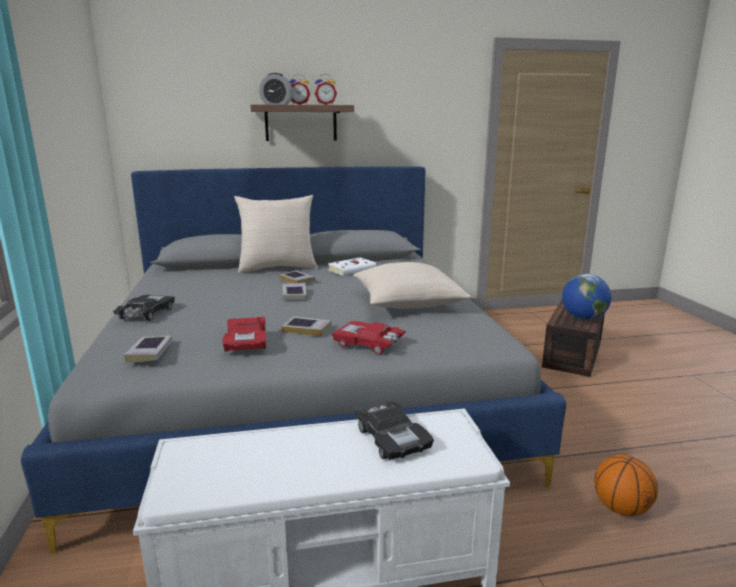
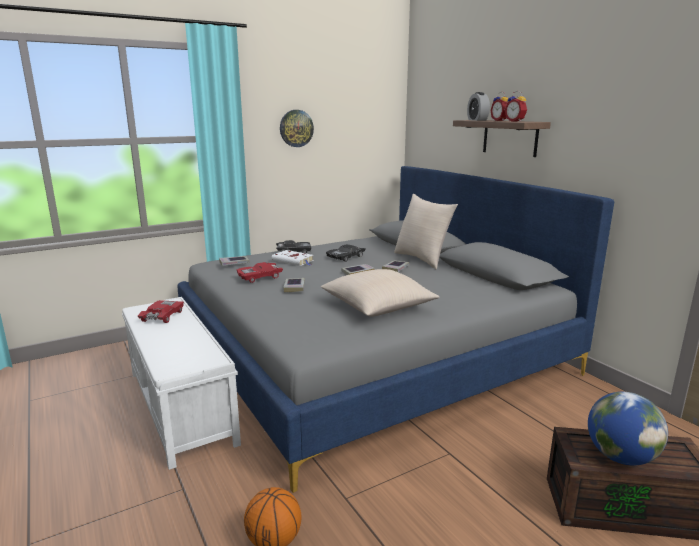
camera: 70 degrees right, 0 degrees up
white book [328,257,376,276] -> white book moved to [272,250,314,266]
red toy car [332,321,406,355] -> red toy car moved to [138,300,184,323]
black toy car [355,401,434,460] -> black toy car moved to [326,244,365,262]
none -> wall clock [280,110,314,147]

